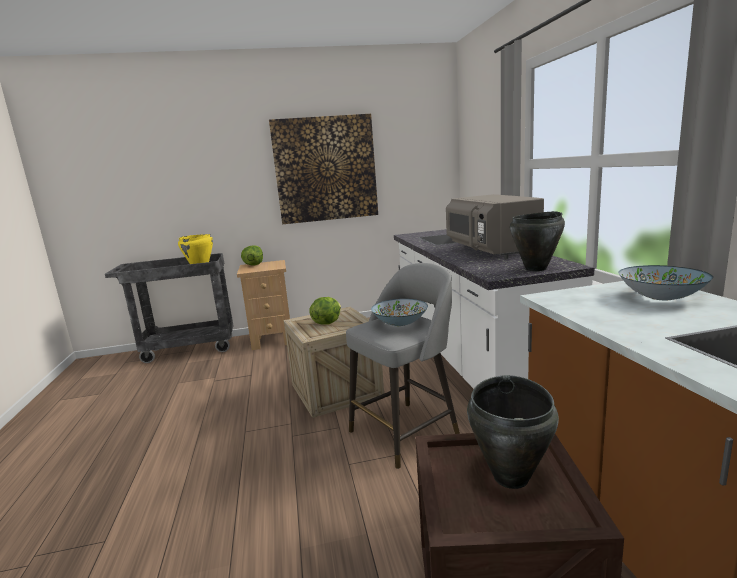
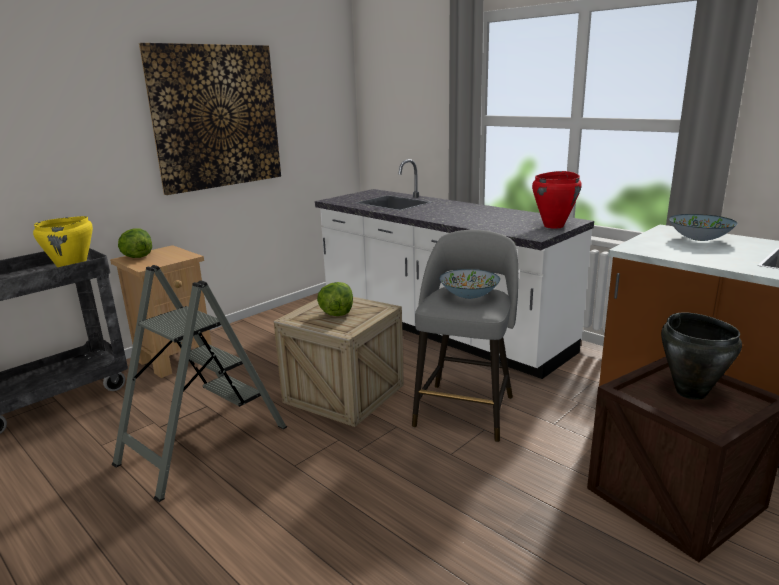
camera: 35 degrees left, 5 degrees up
grey microwave [446,194,544,259] -> none
black cooking pot [510,211,565,271] -> red cooking pot [532,171,582,229]
none -> grey step ladder [112,265,287,502]

